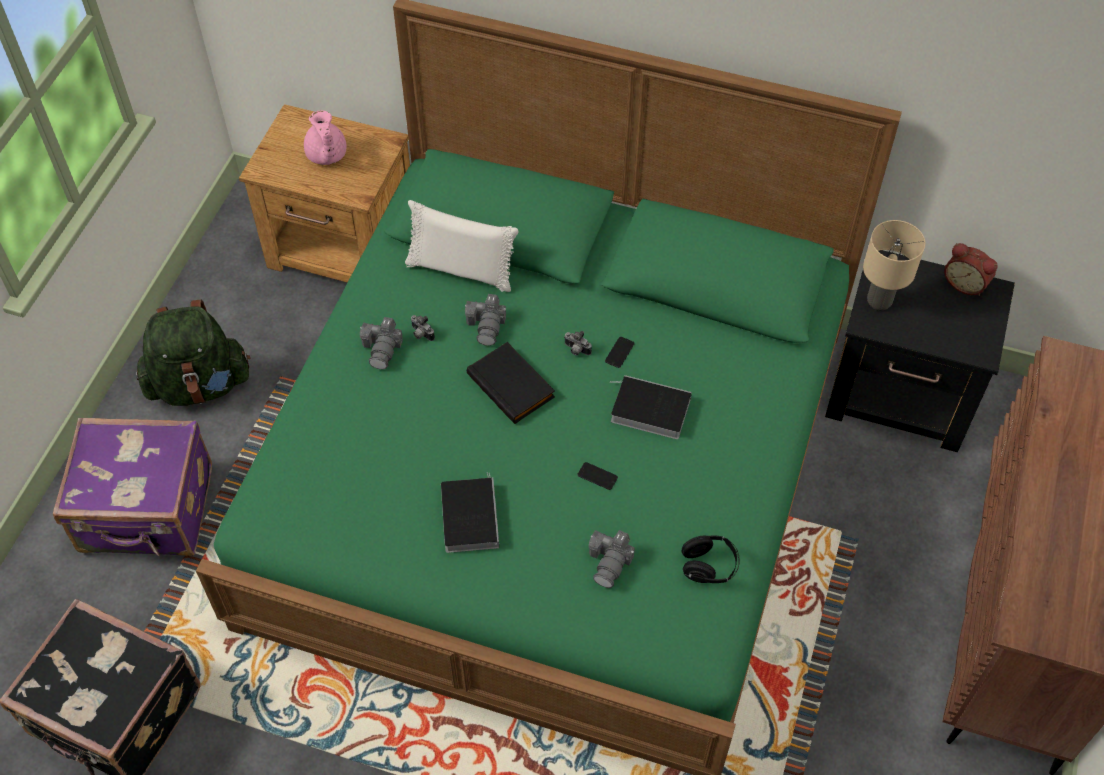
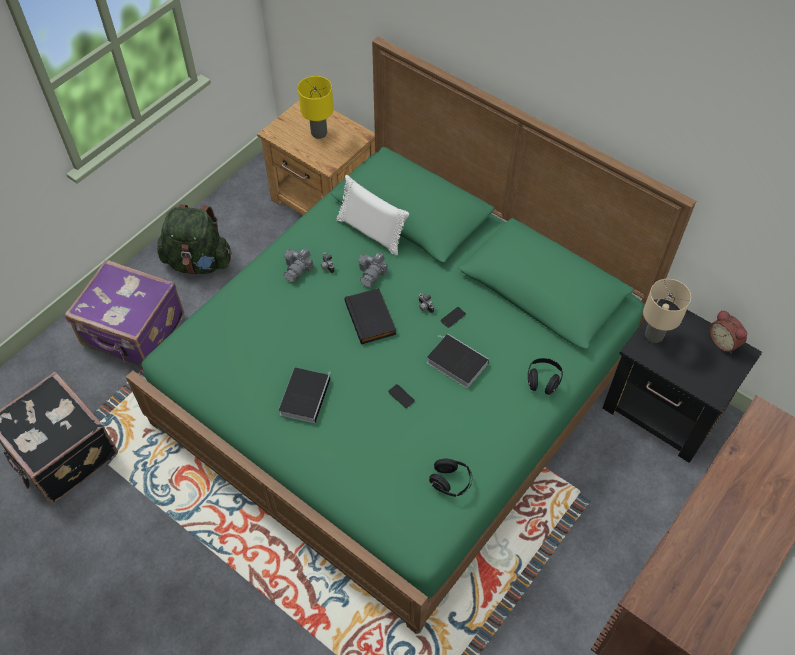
camera: 20 degrees right, 0 degrees up
pink teapot [304,110,346,165] -> yellow table lamp [298,76,333,139]
camera [588,530,635,588] -> none
none -> black headphones [528,358,563,395]

